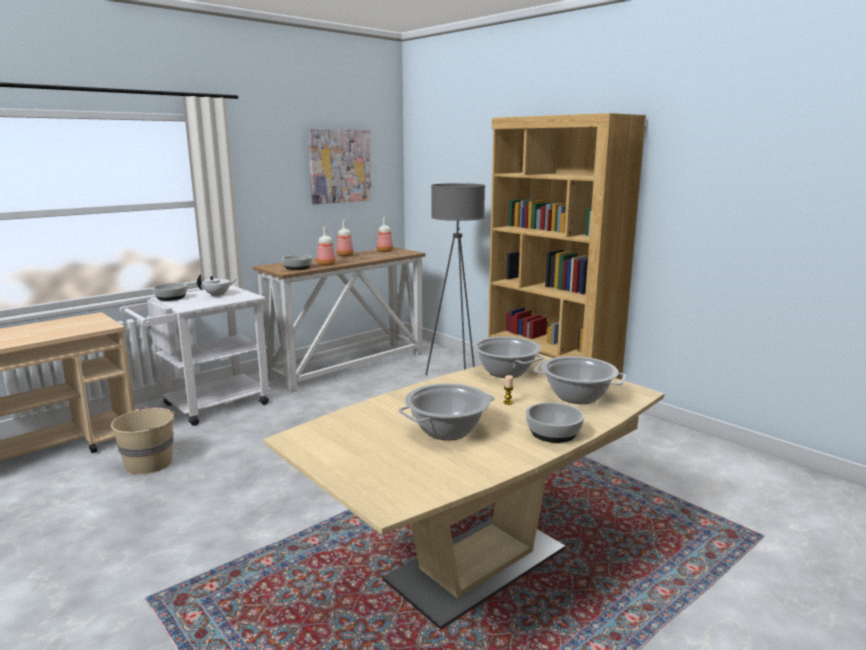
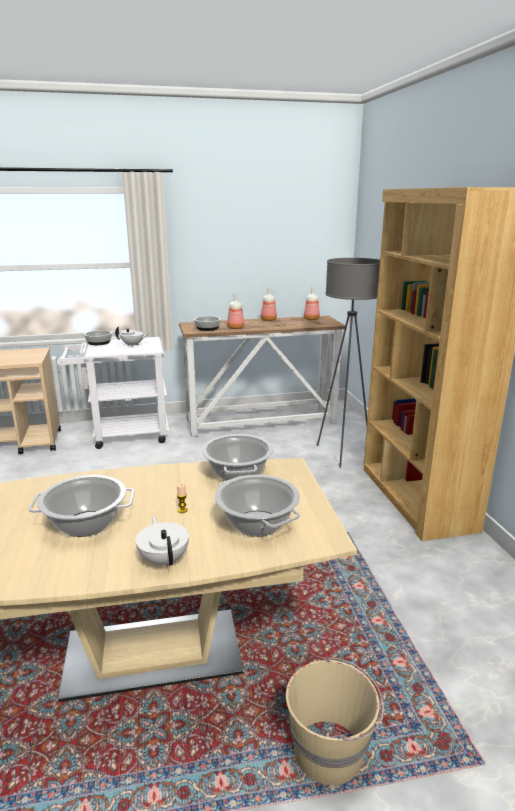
camera: 30 degrees right, 5 degrees up
beige bucket [111,407,177,474] -> beige bucket moved to [286,657,384,785]
picture [308,129,372,204] -> none
bowl [526,402,584,443] -> white teapot [135,516,189,568]

